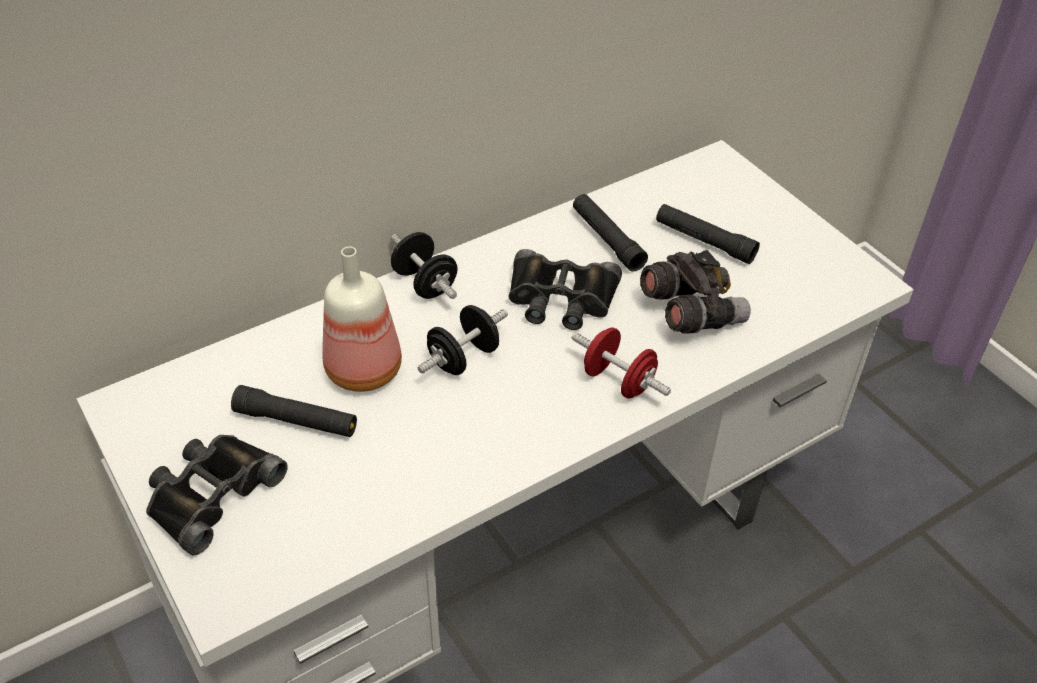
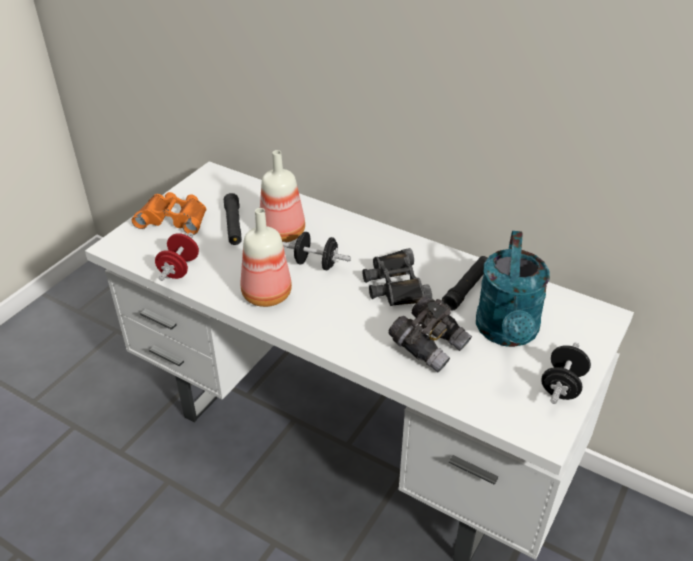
camera: 65 degrees right, 5 degrees down
black binoculars [146,435,288,555] -> orange binoculars [132,192,206,235]
black dumbbell [391,232,458,299] -> black dumbbell moved to [541,342,591,404]
red dumbbell [572,327,671,399] -> red dumbbell moved to [155,233,199,281]
black flashlight [656,204,760,264] -> turquoise watering can [476,231,550,347]
none -> bottle [241,208,292,307]

